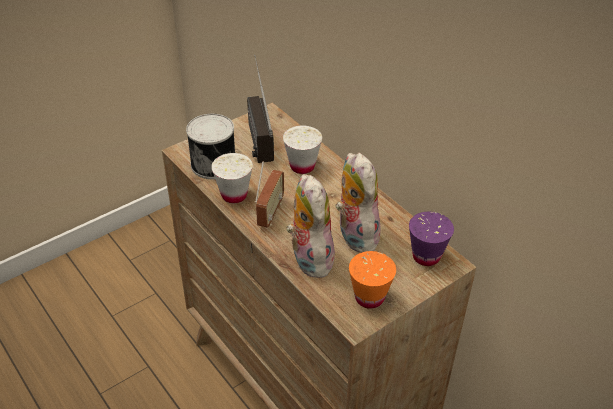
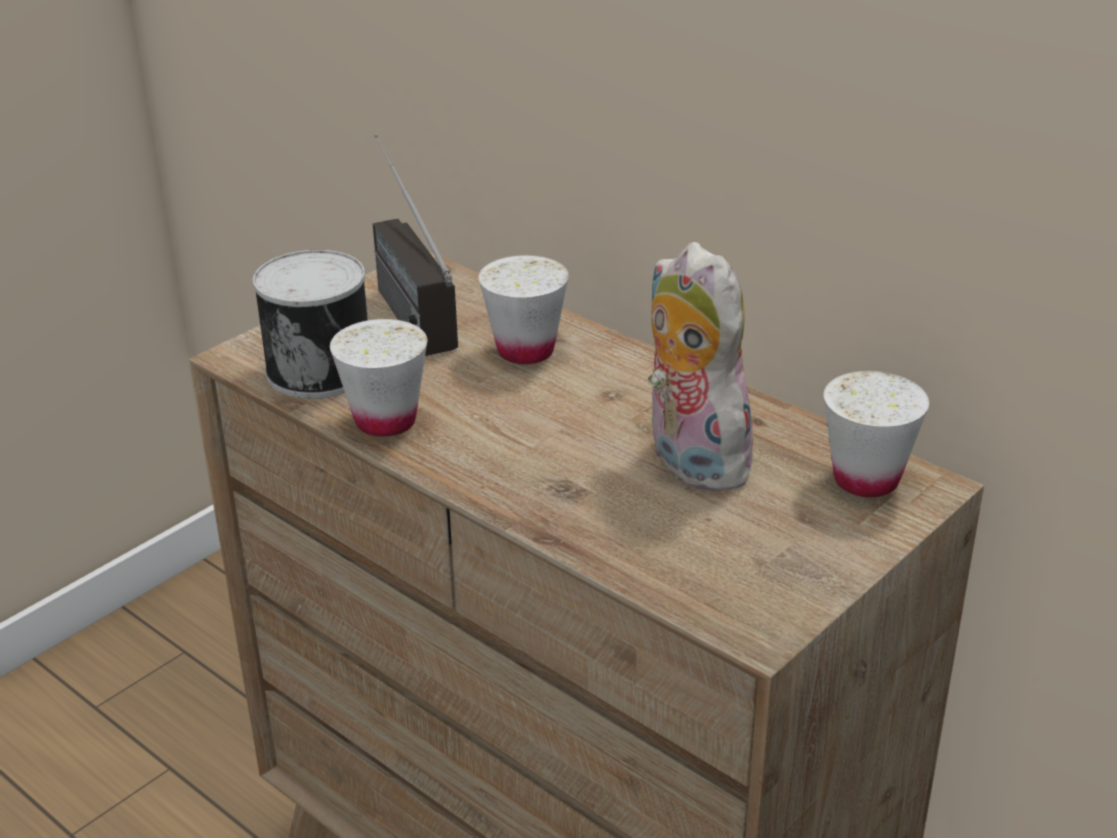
camera: 10 degrees left, 10 degrees down
radio [255,161,284,228] -> none
plush toy [286,174,335,278] -> none
orange cup [349,251,396,309] -> none
purple cup [409,212,454,266] -> white cup [824,371,929,497]

